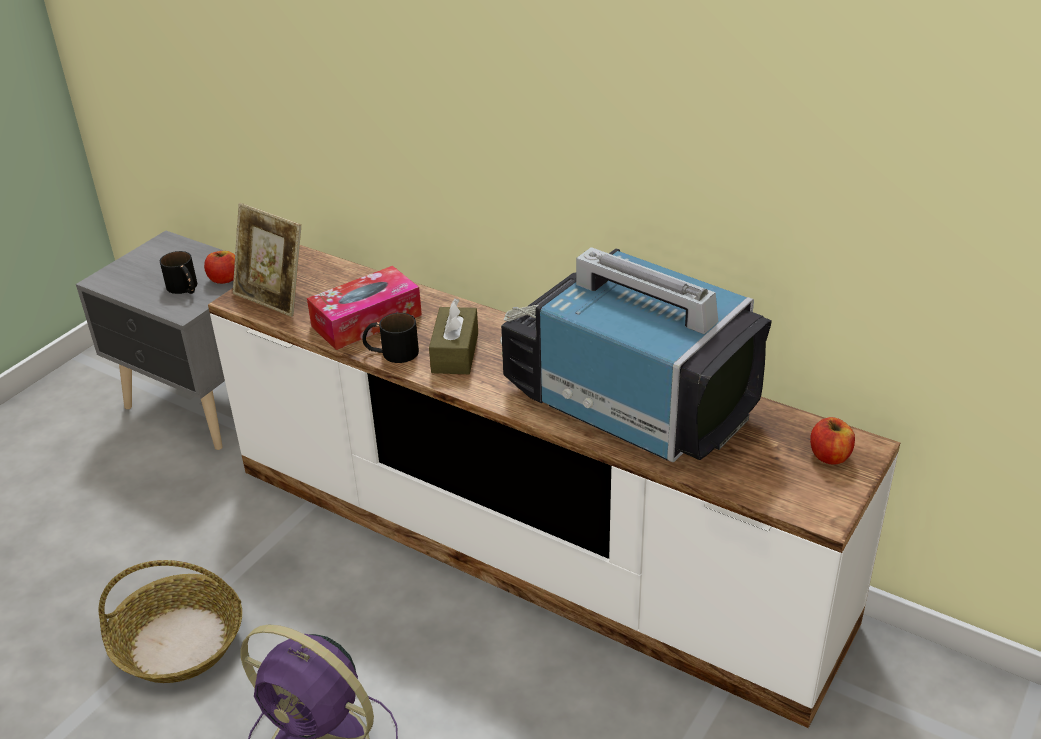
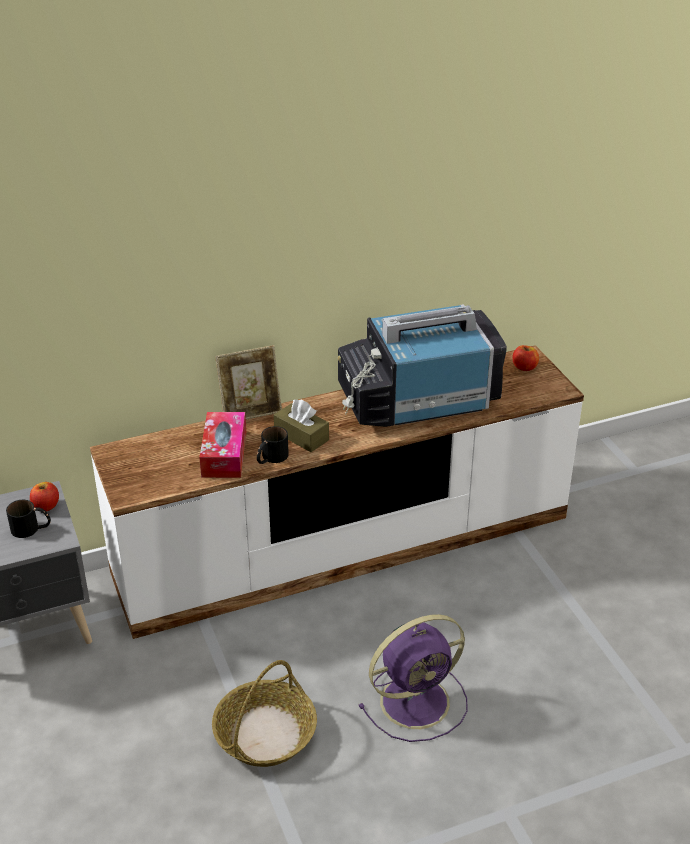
camera: 55 degrees left, 0 degrees up
picture frame [233,203,301,317] -> picture frame moved to [215,345,282,420]

